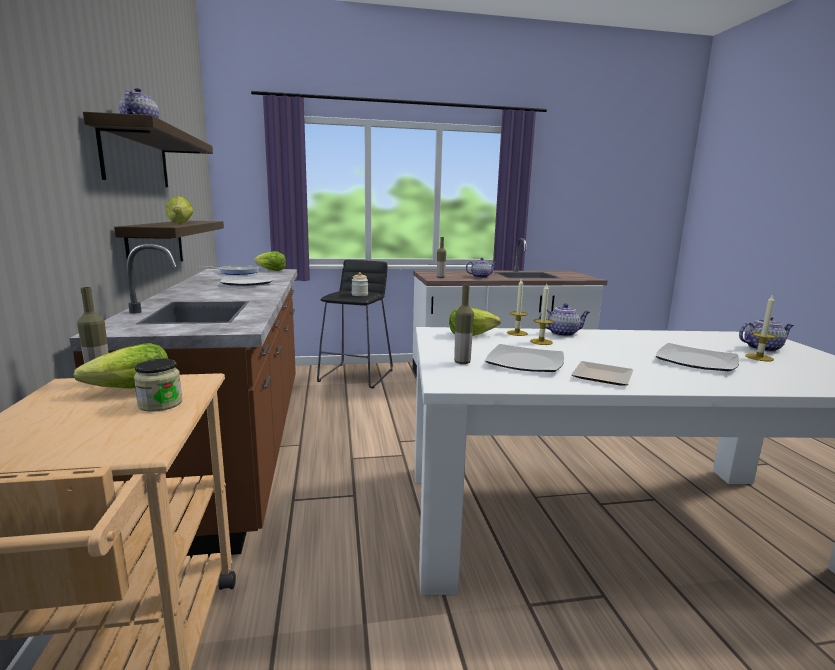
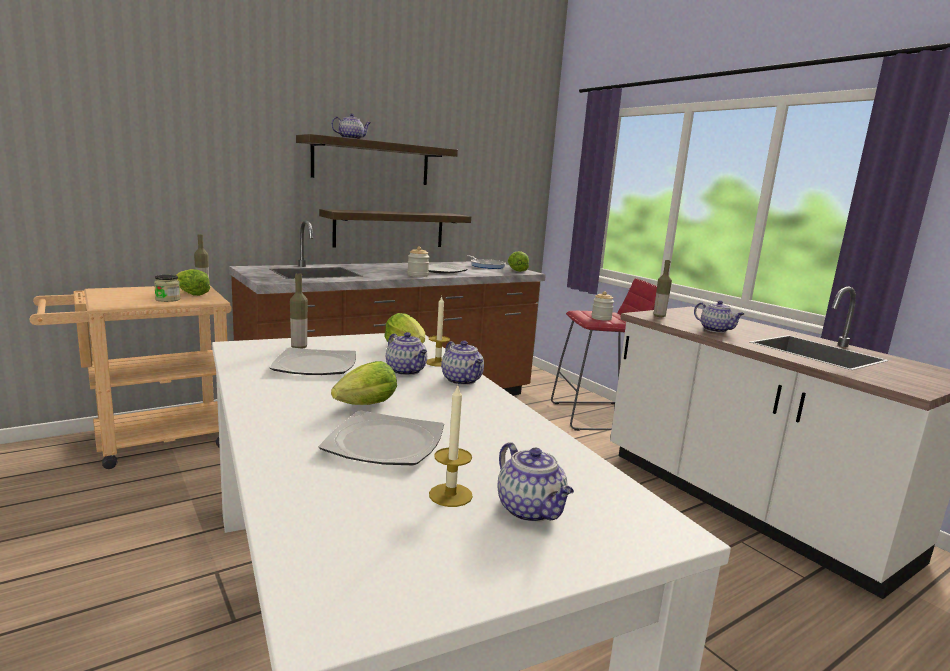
camera: 65 degrees right, 0 degrees up
lettuce [166,196,194,223] -> lettuce moved to [331,361,397,405]
black stool [317,260,393,389] -> red stool [551,278,657,431]
candle [530,284,553,345] -> teapot [386,332,427,376]
plate [571,361,633,385] -> none
none -> jar [407,246,429,277]

